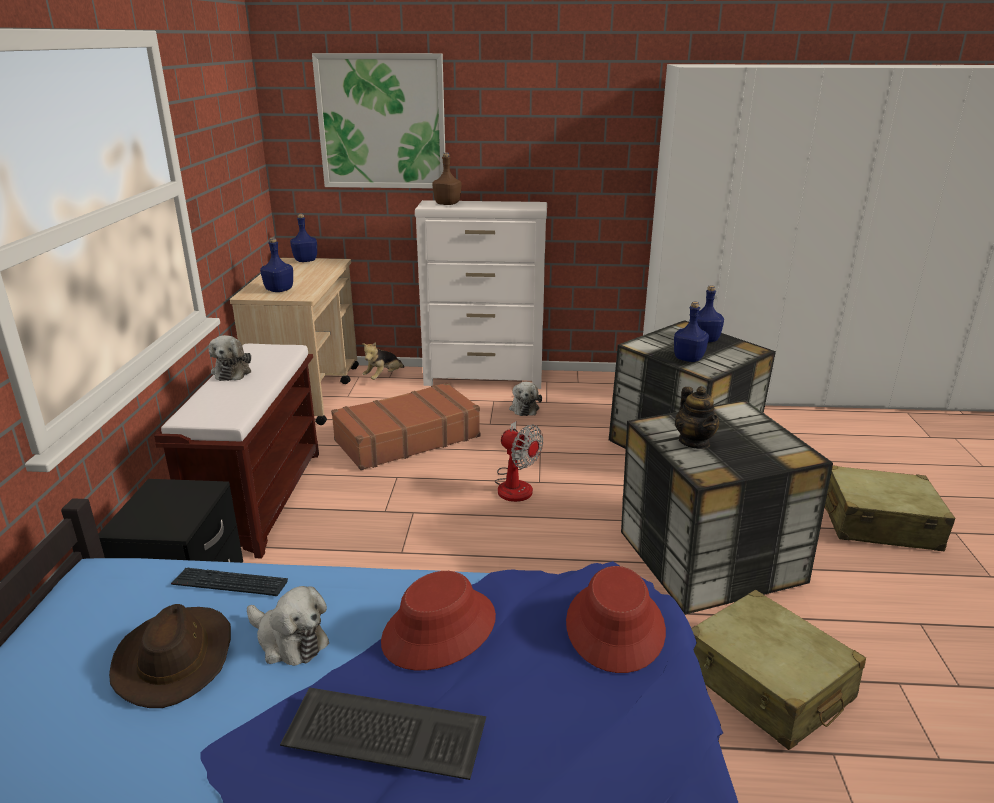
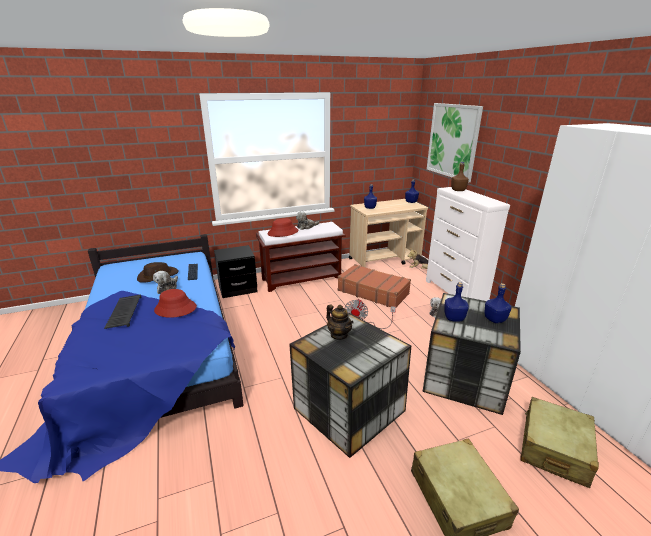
camera: 65 degrees right, 0 degrees up
red hat [566,566,666,673] -> red hat moved to [267,218,298,237]
teapot [675,386,720,449] -> teapot turned 90 degrees counterclockwise [326,304,354,340]
beige suitcase [691,590,866,750] -> beige suitcase moved to [520,397,599,488]

